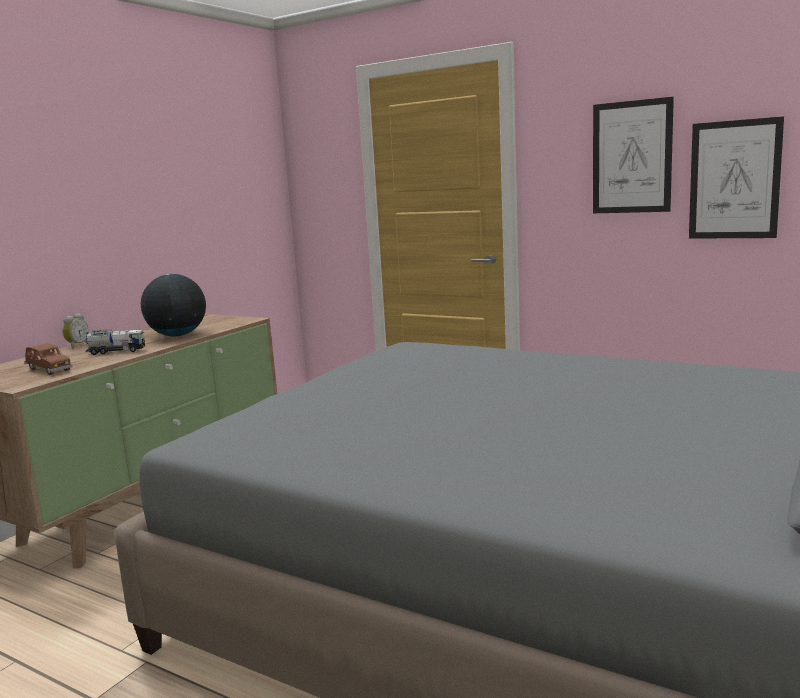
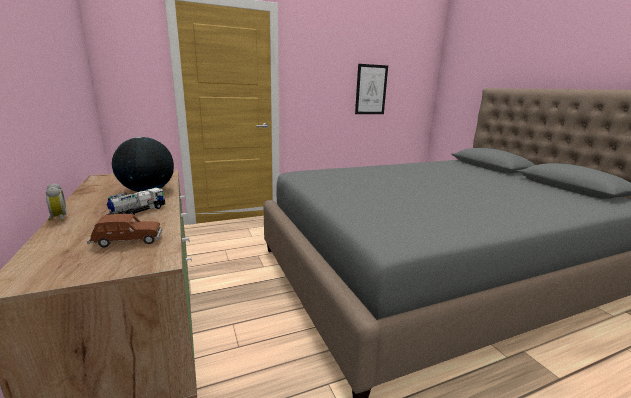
camera: 55 degrees left, 5 degrees up
picture [593,97,674,213] -> none

